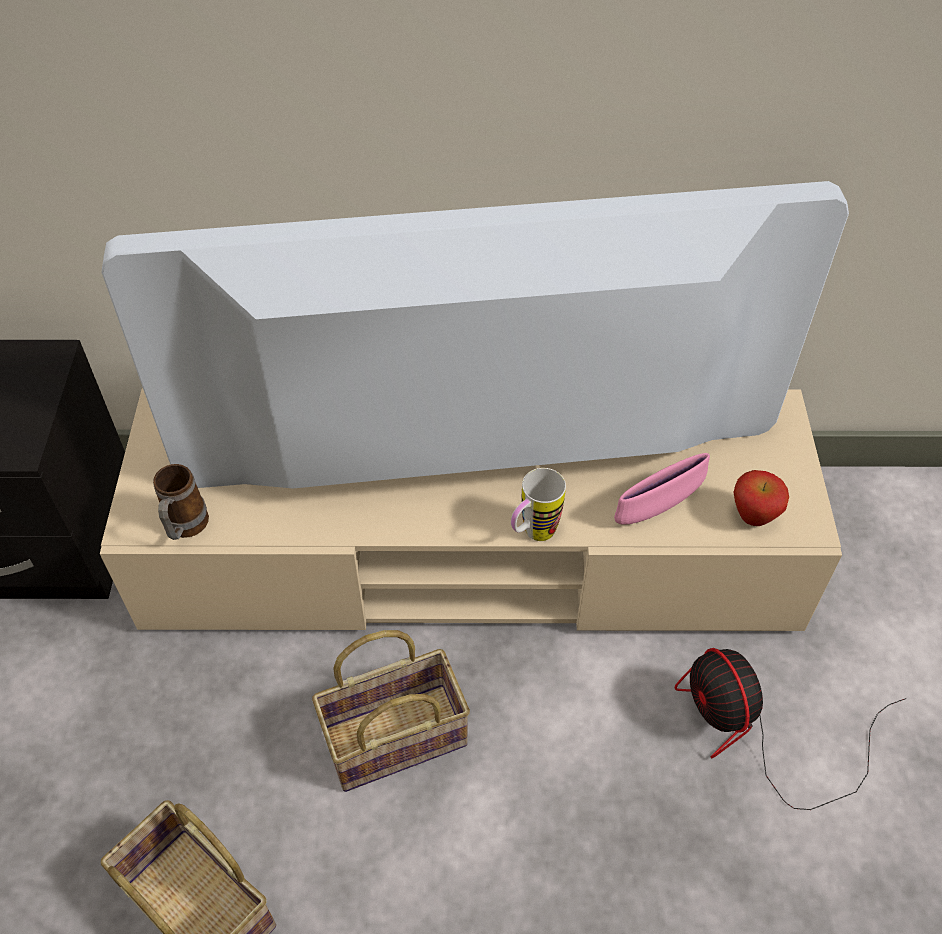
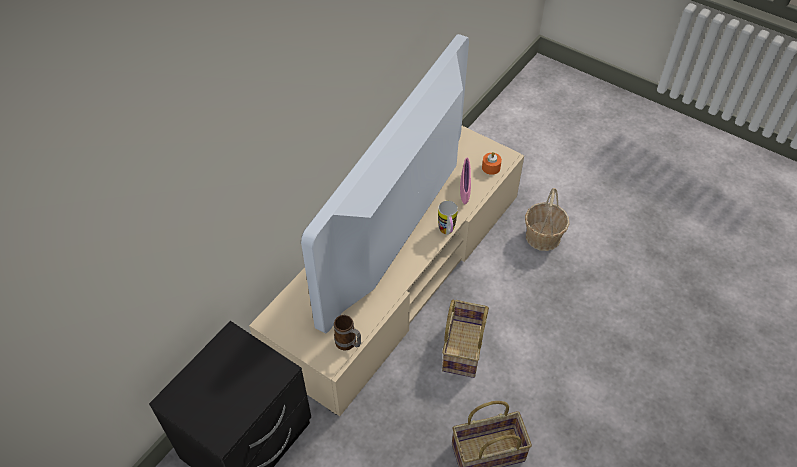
camera: 55 degrees left, 0 degrees up
fan [675,648,907,810] -> basket [525,188,570,251]
apple [733,470,789,526] -> orange candle [482,152,502,175]

